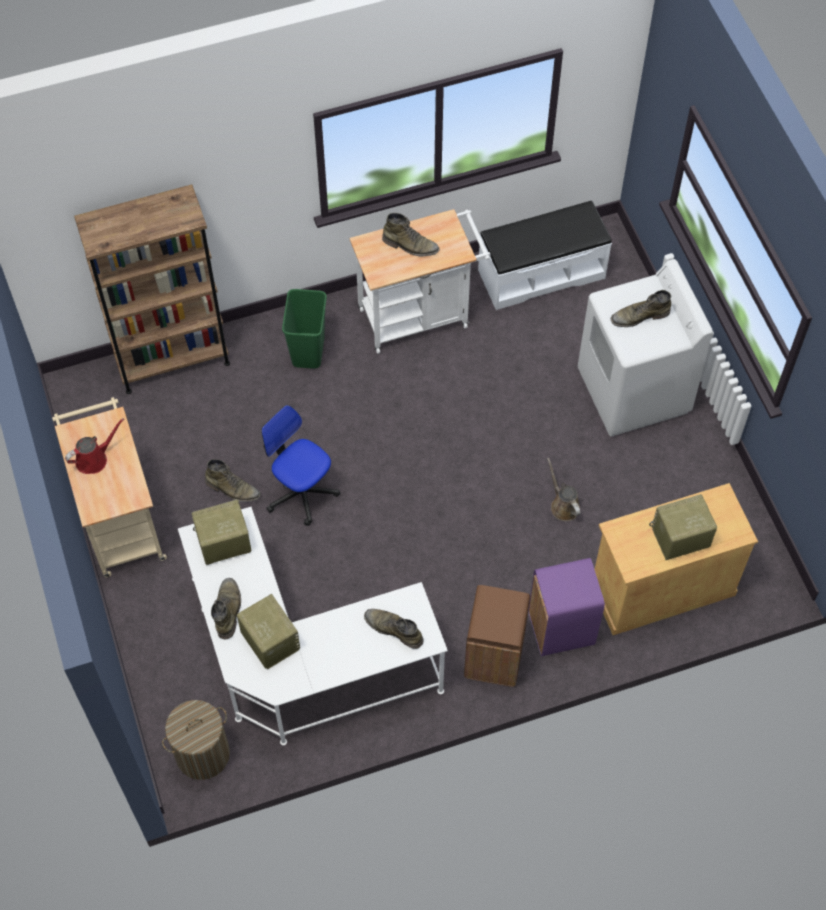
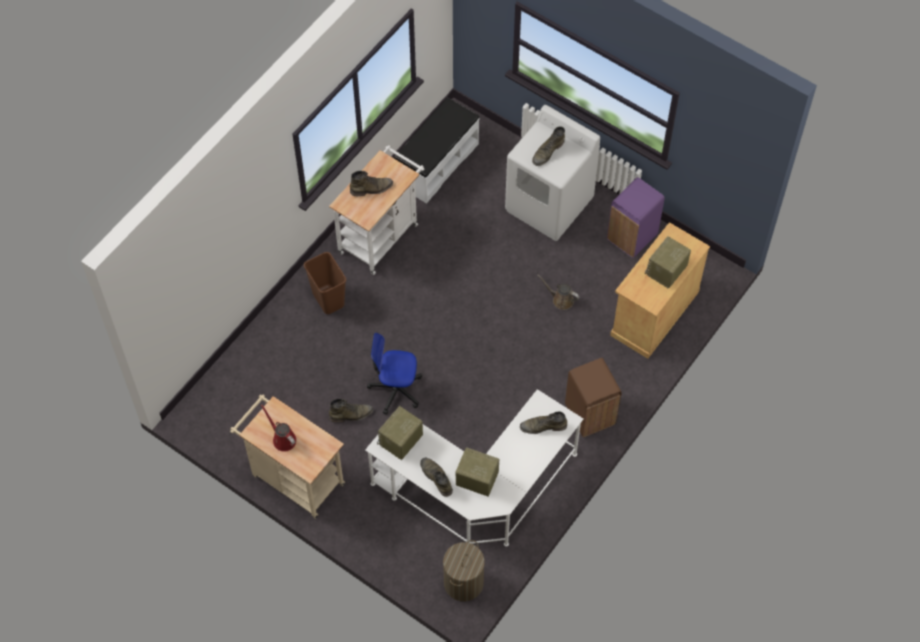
camera: 35 degrees left, 0 degrees up
red watering can [65,418,124,474] -> red watering can turned 60 degrees counterclockwise [261,404,296,452]
brown bookcase [74,184,230,394] -> none
green trash can [282,289,327,369] -> brown trash can [304,252,346,314]
purple trash can [528,558,605,656] -> purple trash can moved to [607,177,665,258]

